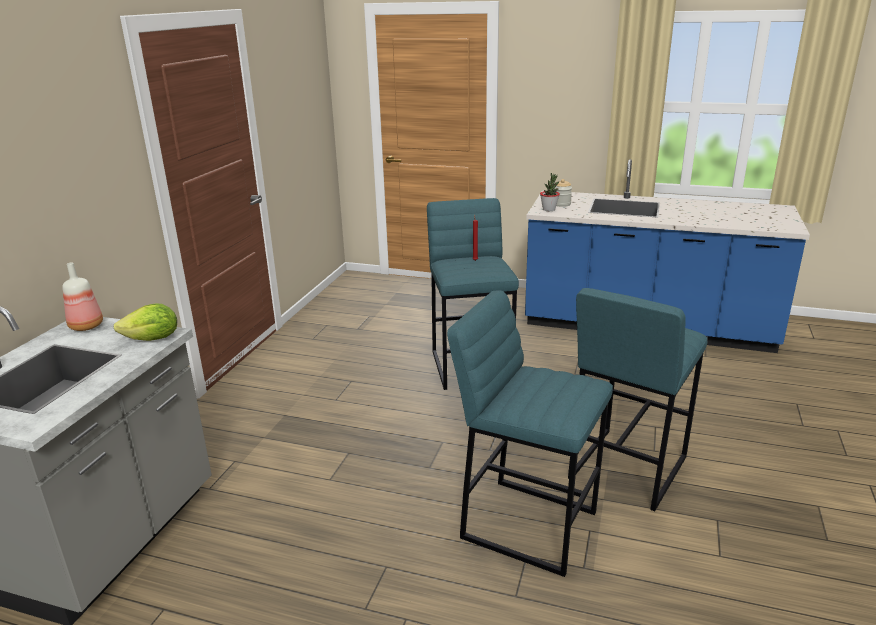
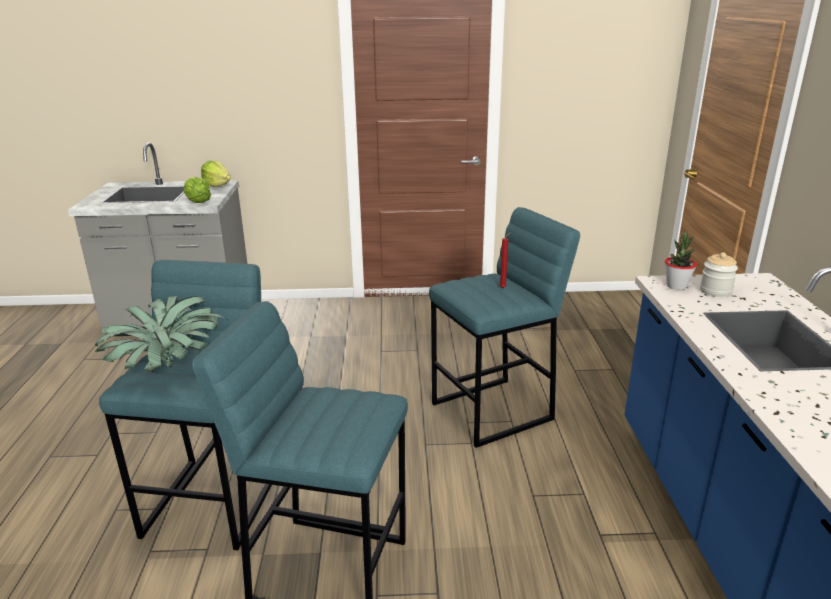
camera: 70 degrees right, 0 degrees up
bottle [62,263,103,331] -> lettuce [201,160,231,187]
none -> potted plant [95,296,229,372]

